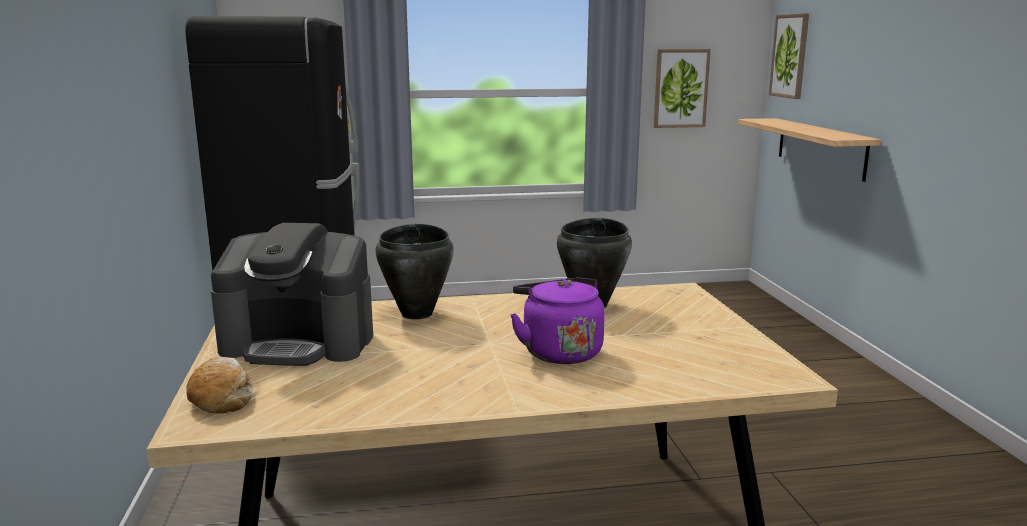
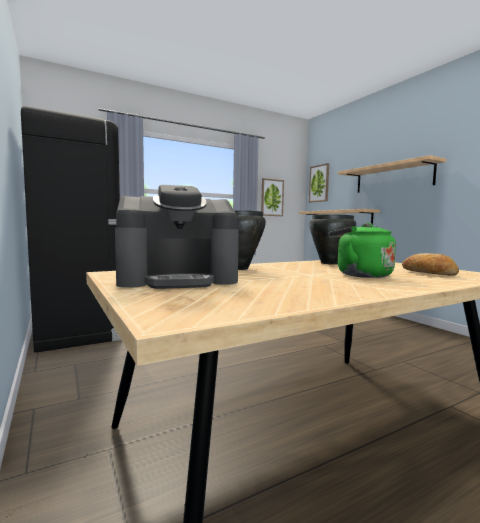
camera: 20 degrees left, 10 degrees down
bread [186,357,254,414] -> bread moved to [402,253,459,276]
purple kettle [510,277,605,364] -> green kettle [329,223,396,278]
none -> shelf [338,155,446,193]

